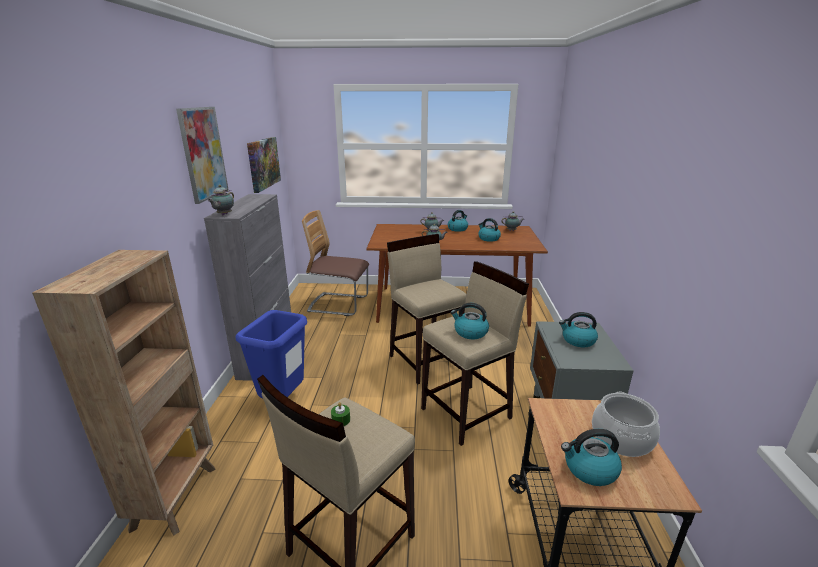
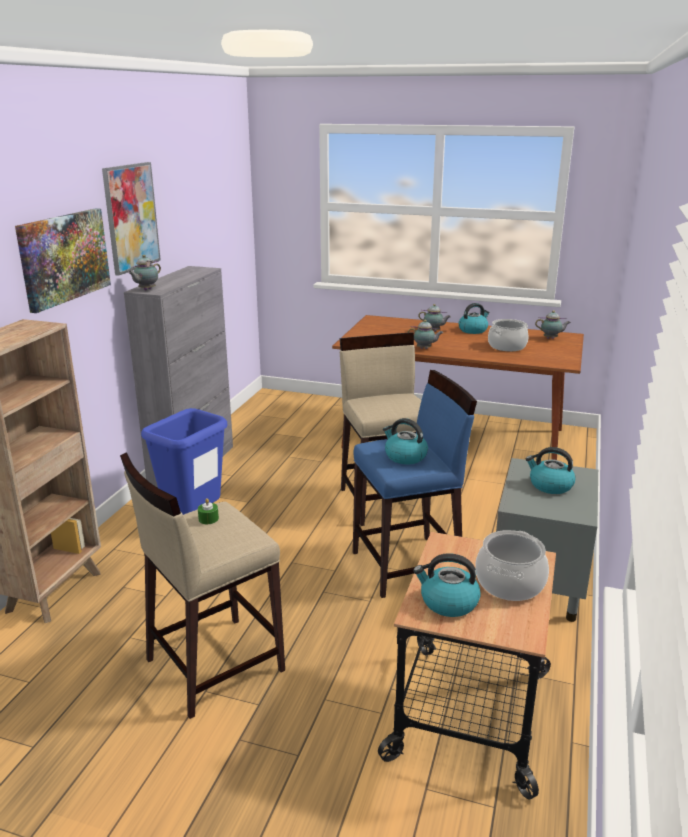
camera: 15 degrees right, 0 degrees up
picture [247,137,281,193] -> picture moved to [15,208,111,313]
chair [302,210,369,316] -> none
beige stool [421,261,529,446] -> blue stool [353,370,477,598]
kettle [478,218,501,242] -> cooking pot [488,319,528,351]

